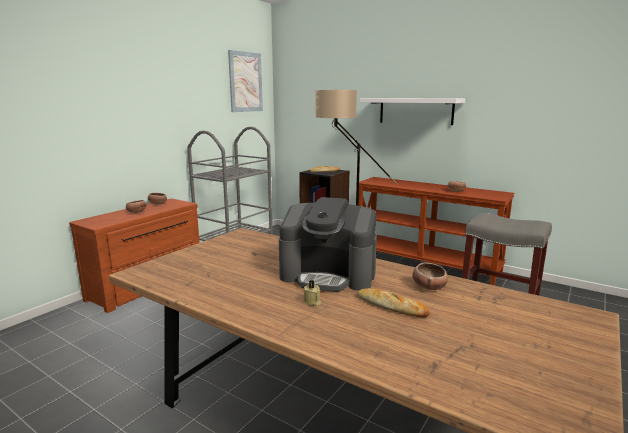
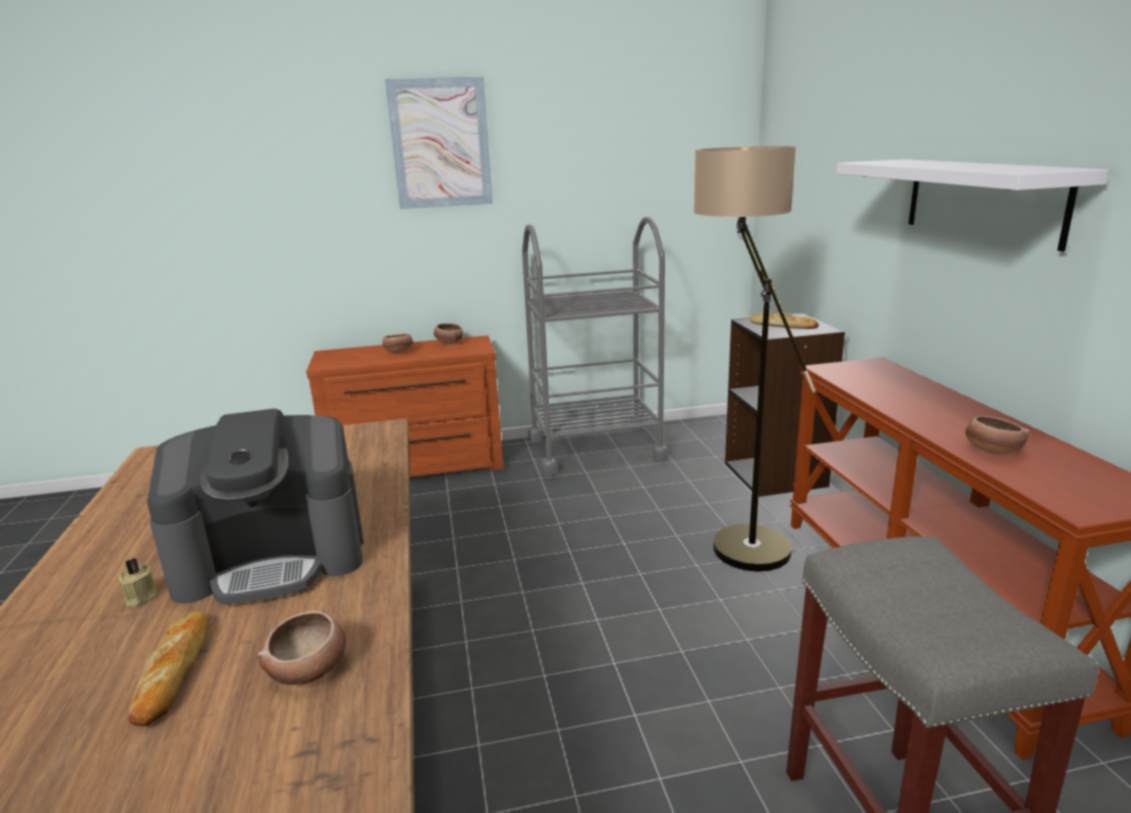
camera: 45 degrees right, 5 degrees up
picture [228,50,263,112] -> picture moved to [385,77,493,209]
coffee machine [279,197,377,292] -> coffee machine turned 75 degrees counterclockwise [147,409,363,605]

